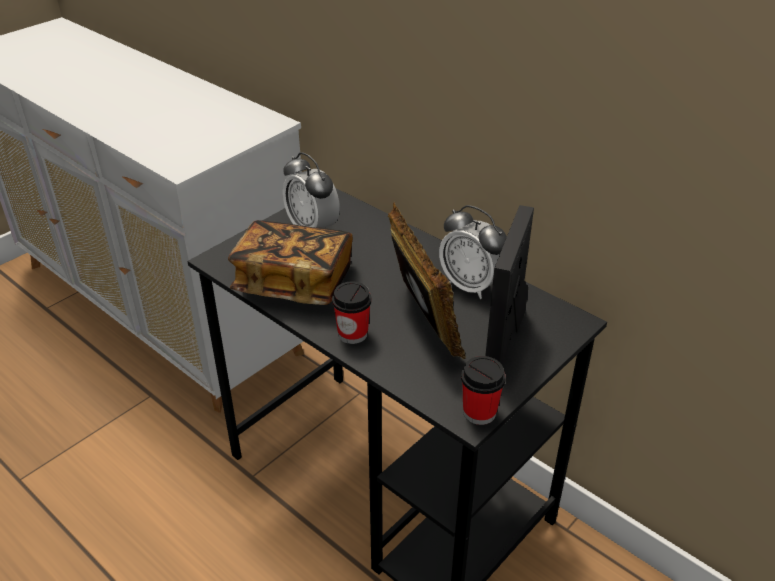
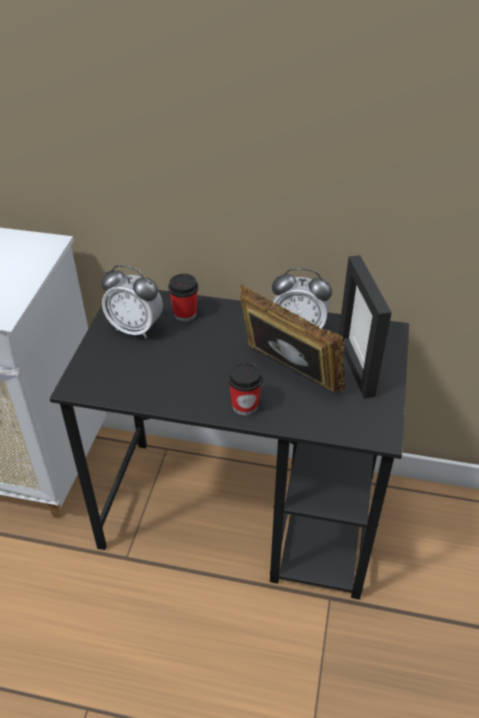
camera: 30 degrees left, 5 degrees up
book [228,220,353,305] -> none
cup [461,356,506,425] -> cup moved to [168,274,198,322]

